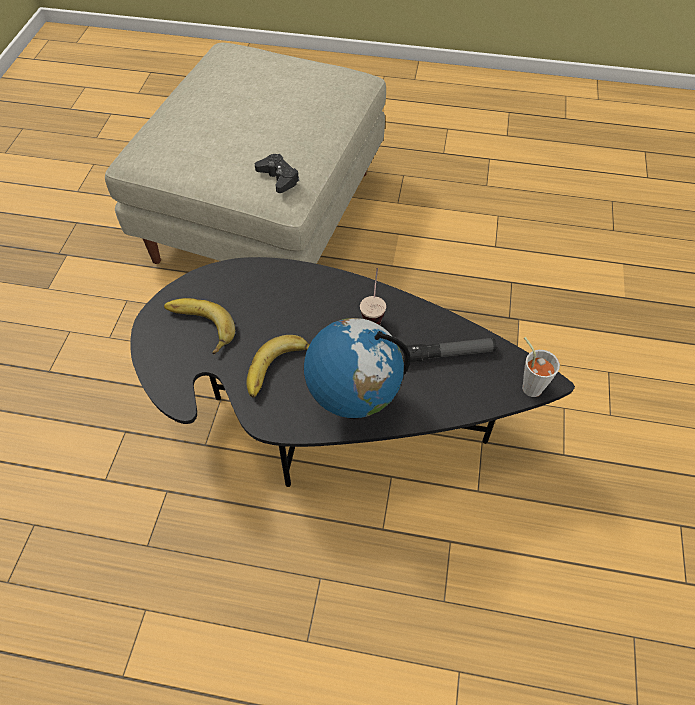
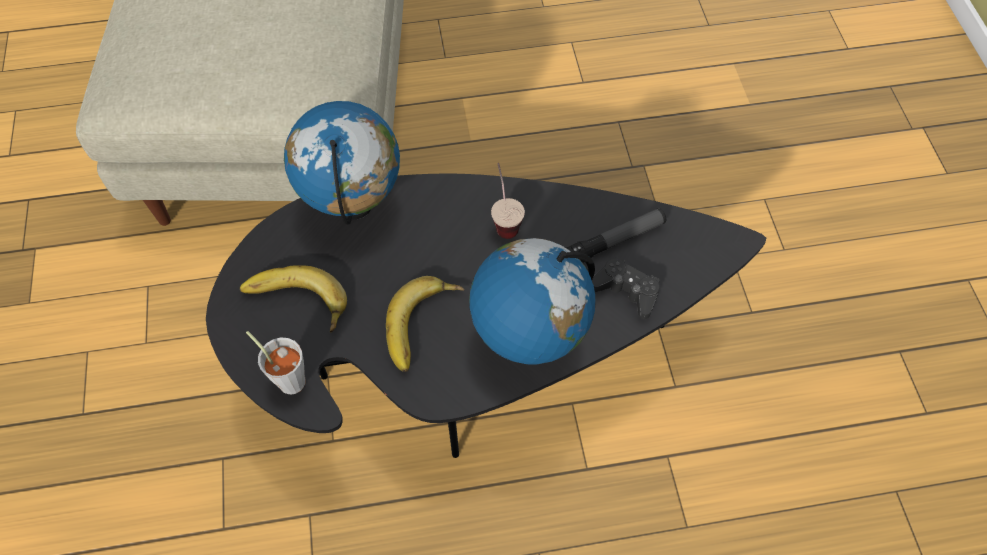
camera: 20 degrees left, 5 degrees up
black game controller [255,154,300,193] -> black game controller moved to [592,257,660,319]
grey cup [522,337,560,397] -> grey cup moved to [246,331,305,394]
none -> globe [284,101,400,225]

